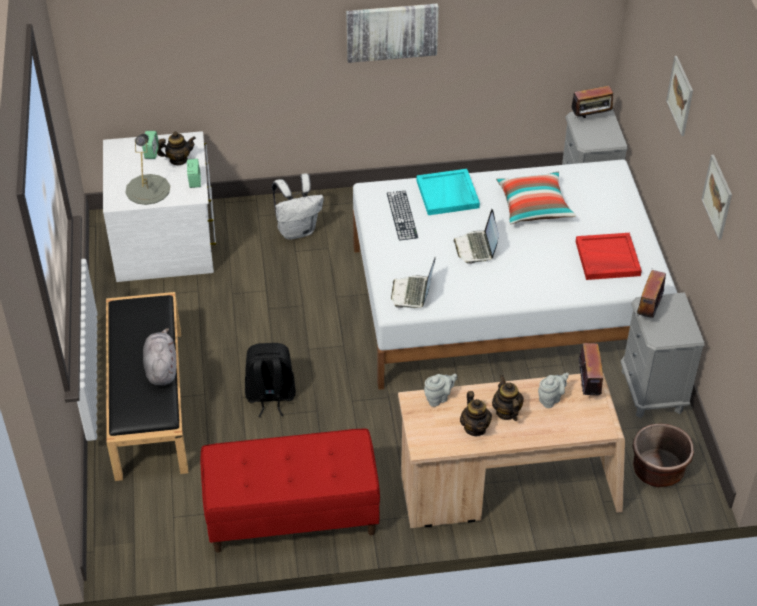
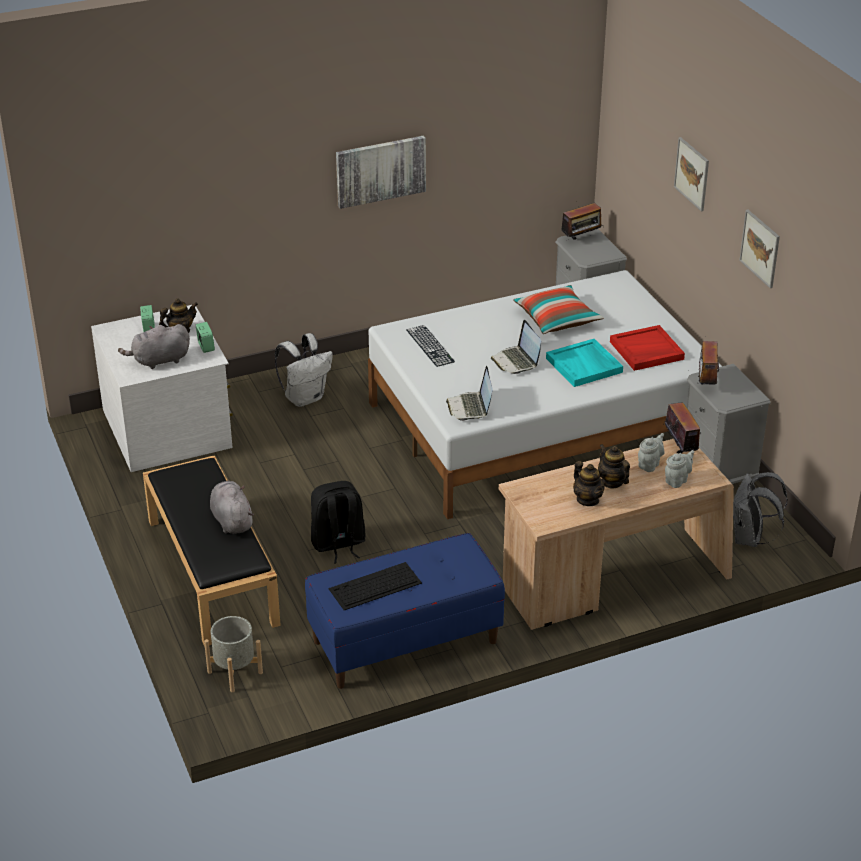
camera: 15 degrees left, 10 degrees down
grey table lamp [125,134,170,205] -> grey plush toy [118,324,190,369]
red bench [201,428,380,552] -> blue bench [305,533,505,689]
turquoise tray [417,169,480,215] -> turquoise tray moved to [546,339,623,387]
grey teapot [424,374,457,407] -> grey teapot moved to [665,450,694,488]
brown planter [633,423,694,487] -> grey backpack [733,472,788,547]
none -> grey planter [204,616,263,692]
none -> keyboard [329,562,422,610]

